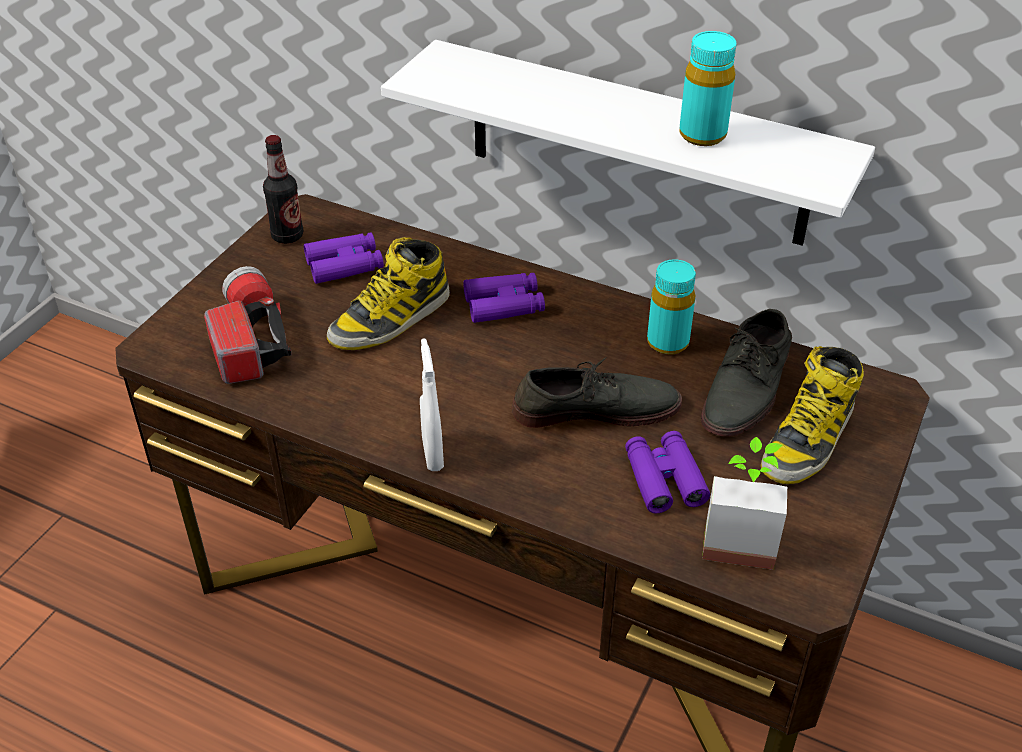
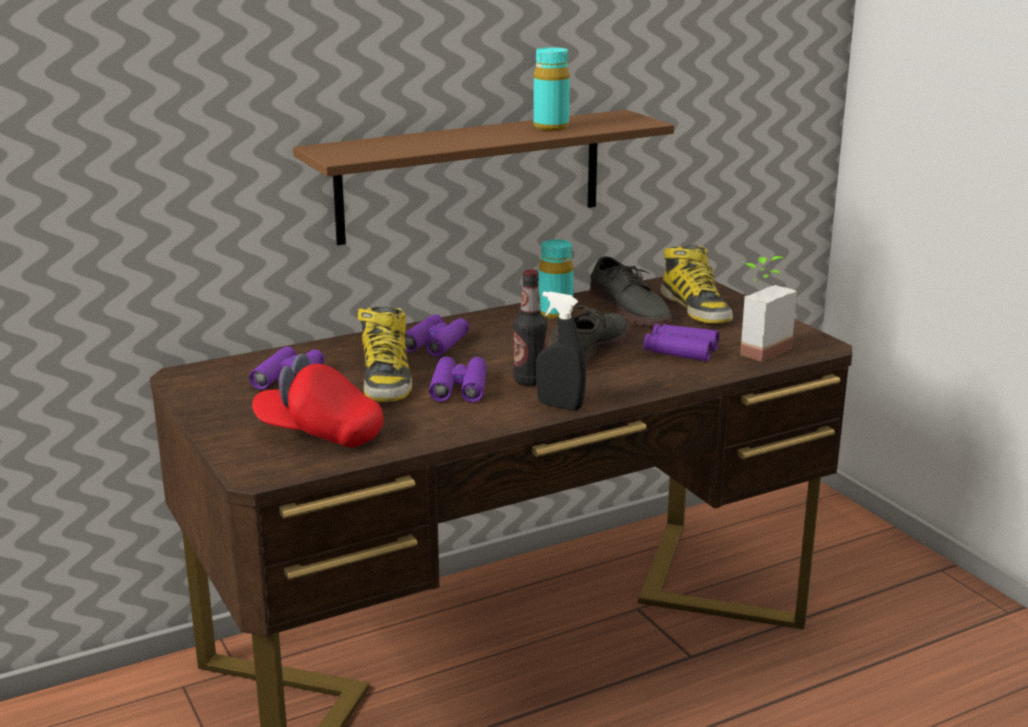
camera: 55 degrees left, 20 degrees down
flashlight [204,266,292,384] -> red cap [252,354,383,447]
bottle [263,135,303,244] -> bottle moved to [513,269,547,386]
white shelf [381,40,875,245] -> brown shelf [293,110,674,245]
white spray bottle [420,338,444,471] -> black spray bottle [536,292,586,410]
none -> purple binoculars [429,356,486,403]

